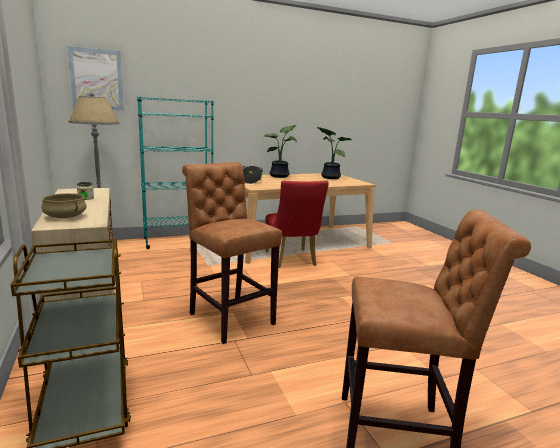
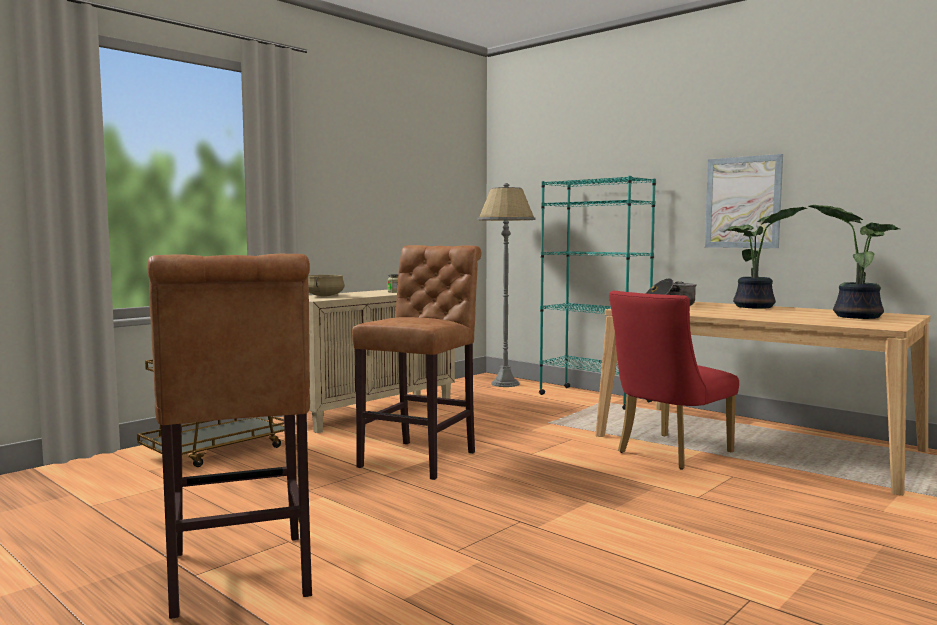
camera: 65 degrees right, 10 degrees down
picture [68,46,124,110] -> picture moved to [705,154,783,248]

